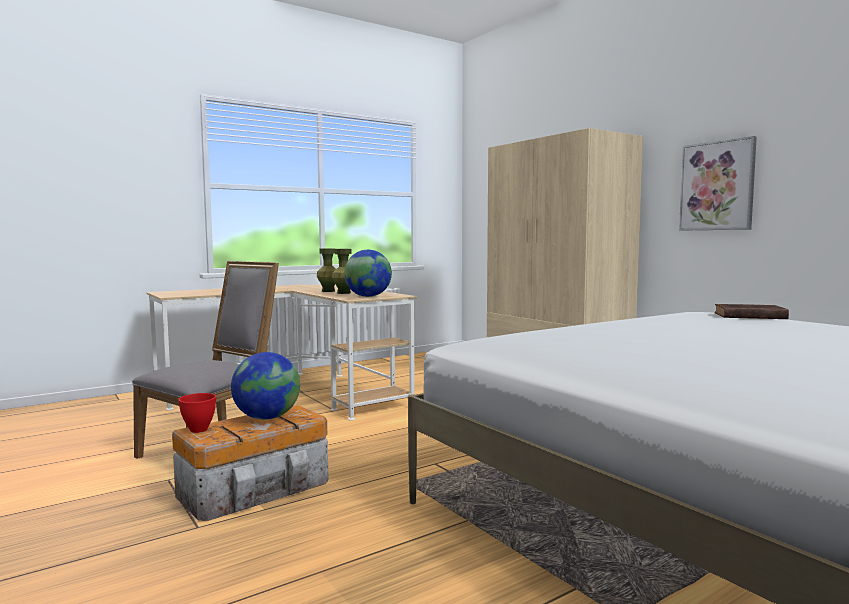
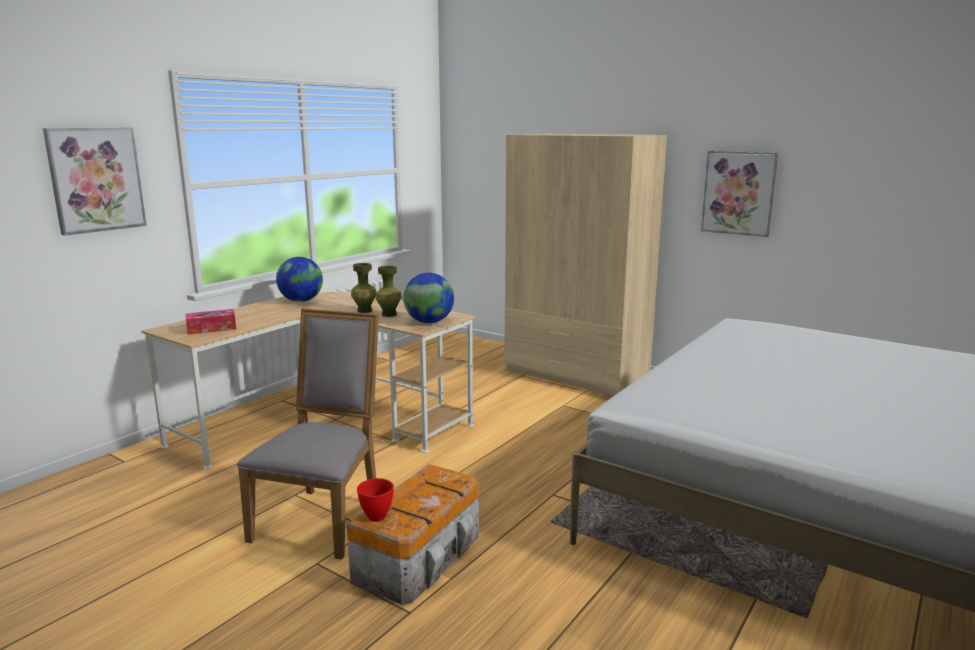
camera: 20 degrees left, 10 degrees up
globe [231,352,300,420] -> globe moved to [276,257,323,302]
brown book [715,304,789,319] -> none
none -> picture [43,128,147,236]
none -> tissue box [186,309,236,335]

